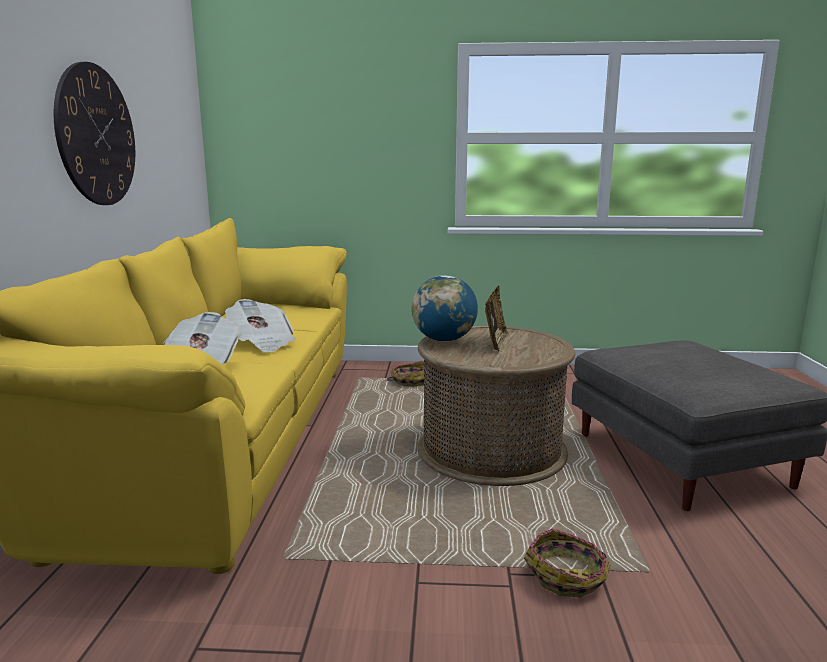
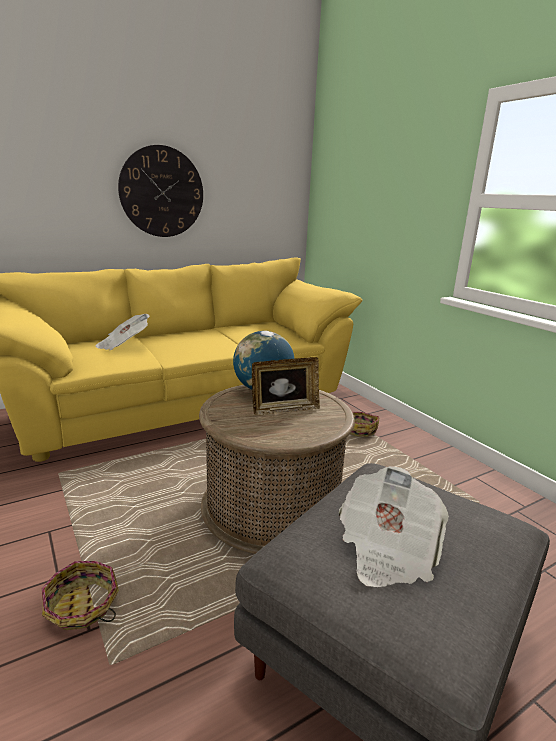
camera: 55 degrees right, 5 degrees up
newspaper [225,299,296,353] -> newspaper moved to [339,466,449,587]

